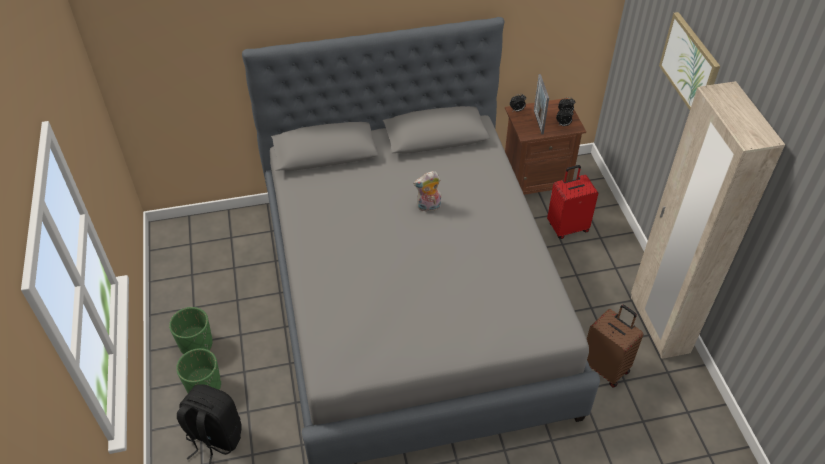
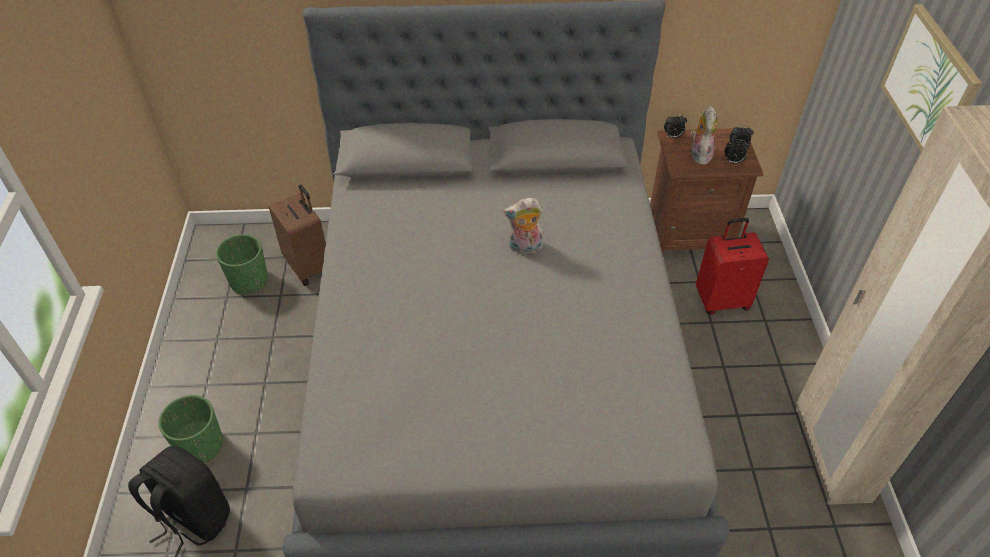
camera: 10 degrees right, 0 degrees up
green planter [169,307,213,354] -> green planter moved to [216,234,268,294]
picture frame [534,74,549,134] -> plush toy [691,106,717,165]
brown suitcase [587,305,644,388] -> brown suitcase moved to [269,184,326,286]

